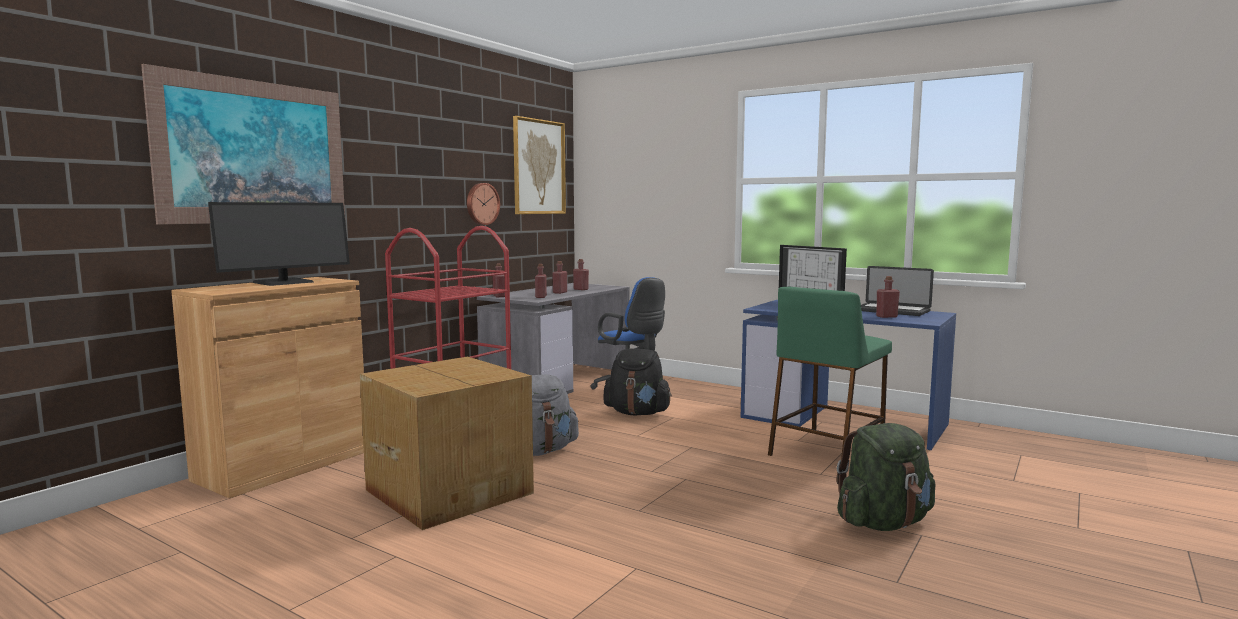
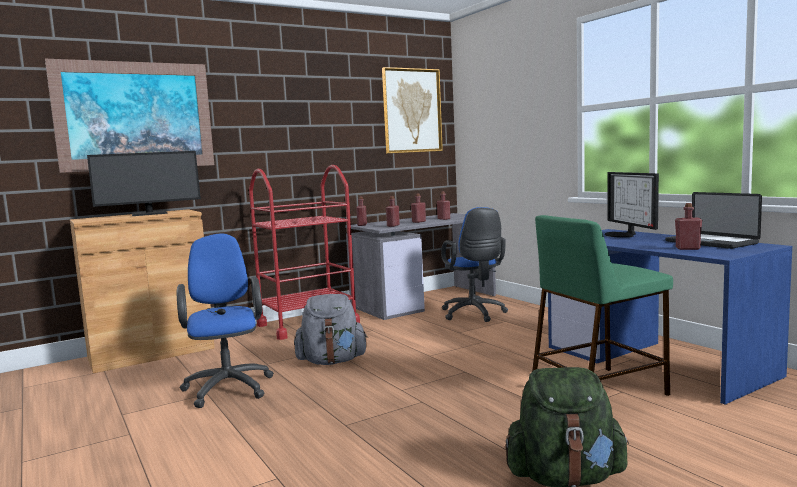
camera: 25 degrees right, 0 degrees up
cardboard box [360,356,534,530] -> blue office chair [177,233,274,408]
wall clock [467,183,500,225] -> none
black backpack [603,348,672,415] -> none

